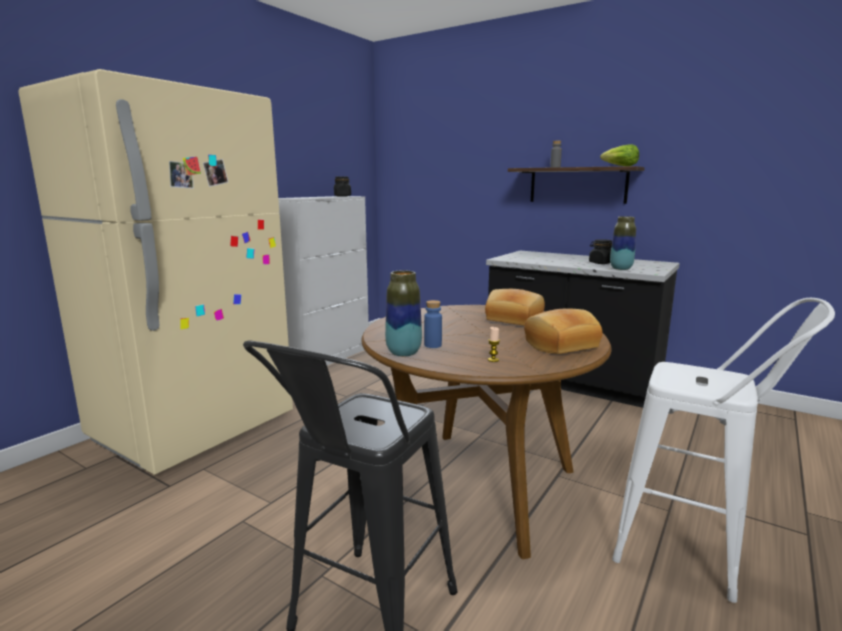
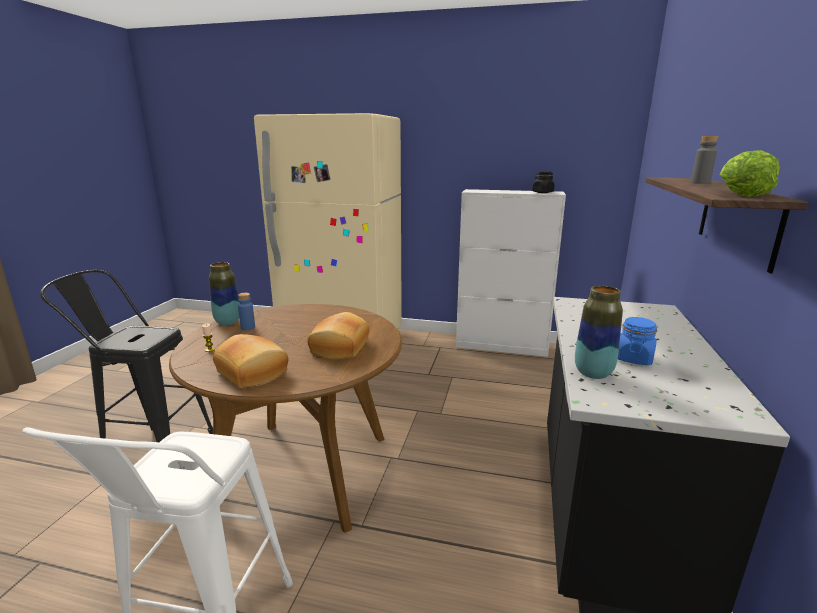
camera: 70 degrees right, 5 degrees up
black jar [589,239,612,264] -> blue jar [618,317,657,365]

